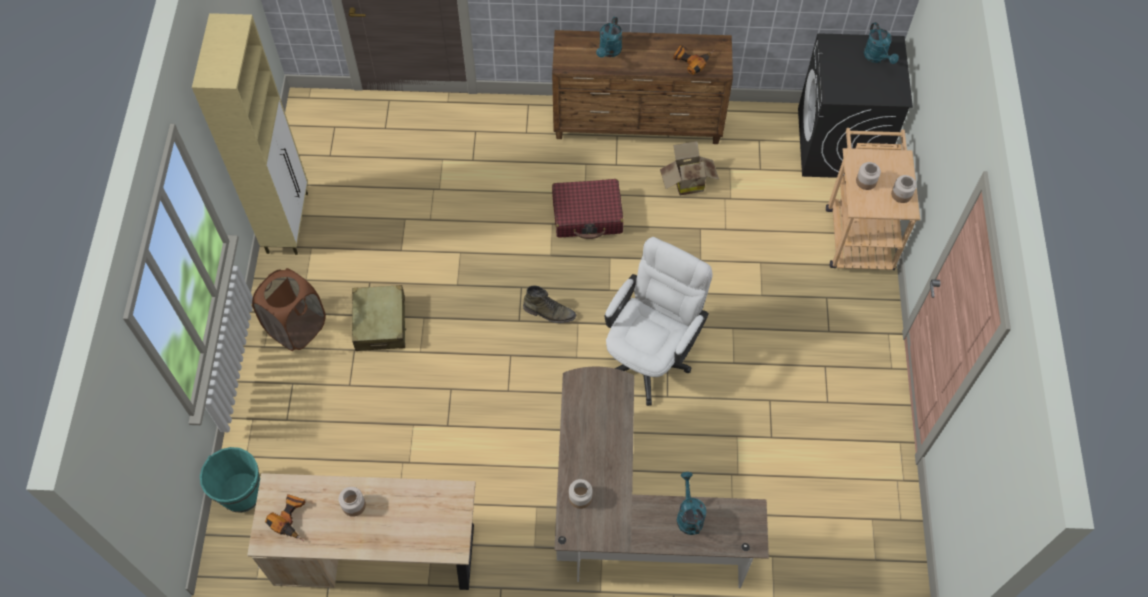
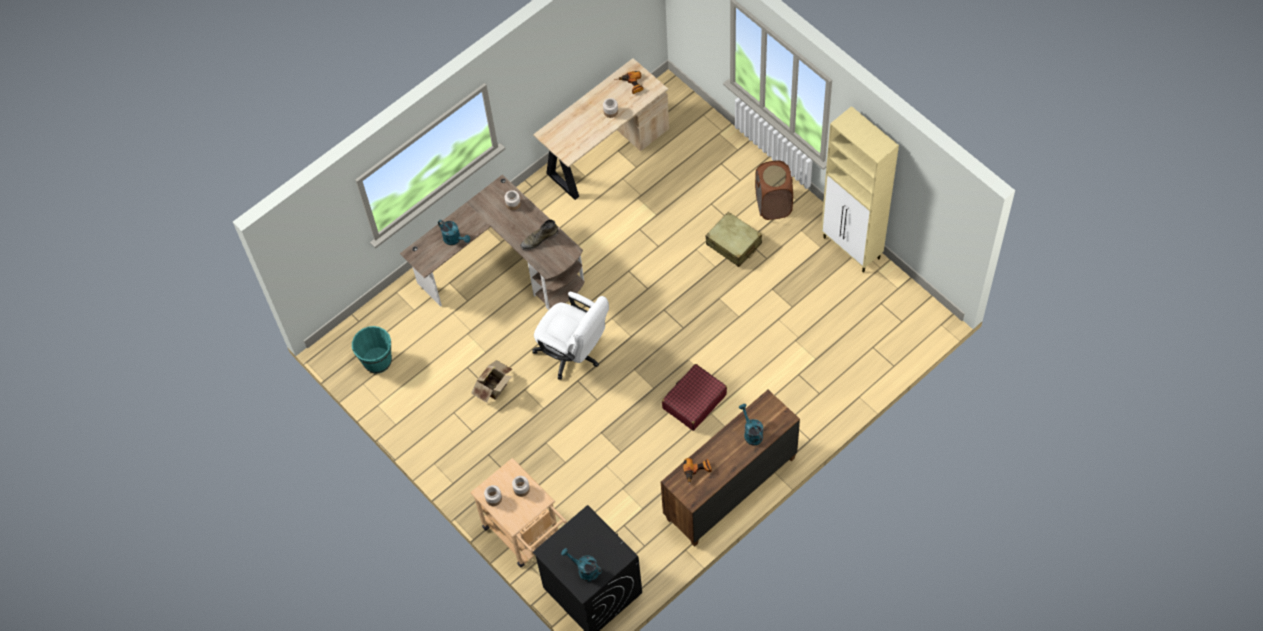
camera: 140 degrees right, 0 degrees up
turquoise bucket [200,447,260,513] -> turquoise bucket moved to [352,326,392,374]
green boot [523,285,576,323] -> green boot moved to [520,219,559,250]
white office chair [605,237,713,406] -> white office chair turned 45 degrees counterclockwise [532,292,609,380]
cardboard box [660,141,719,196] -> cardboard box moved to [471,360,513,403]

